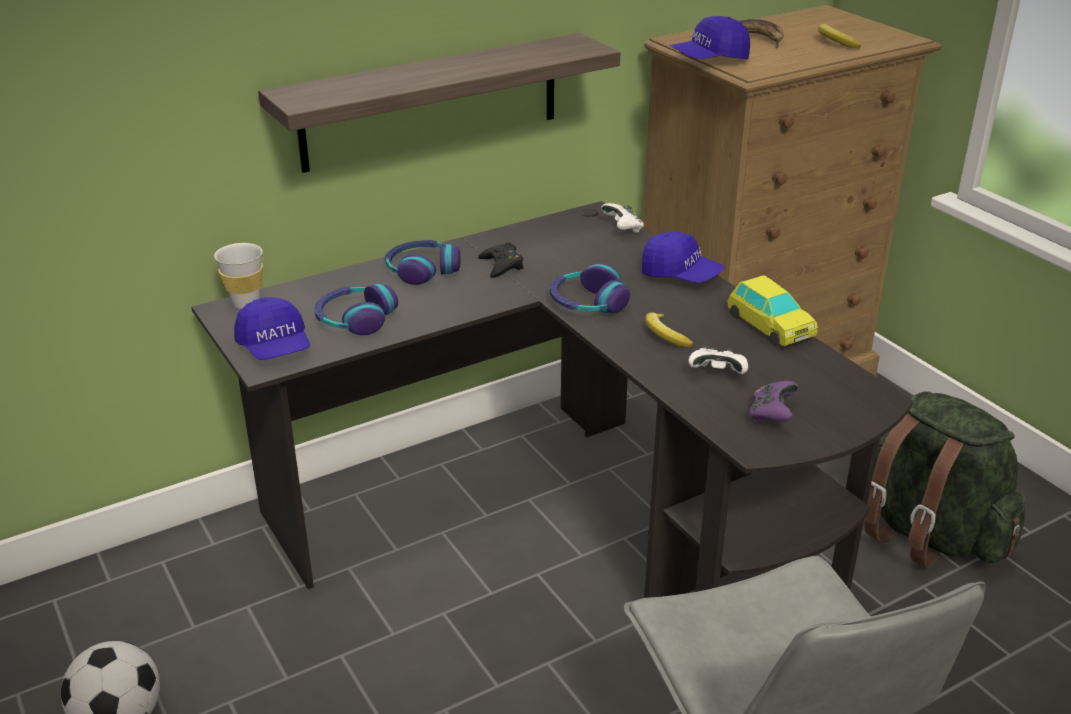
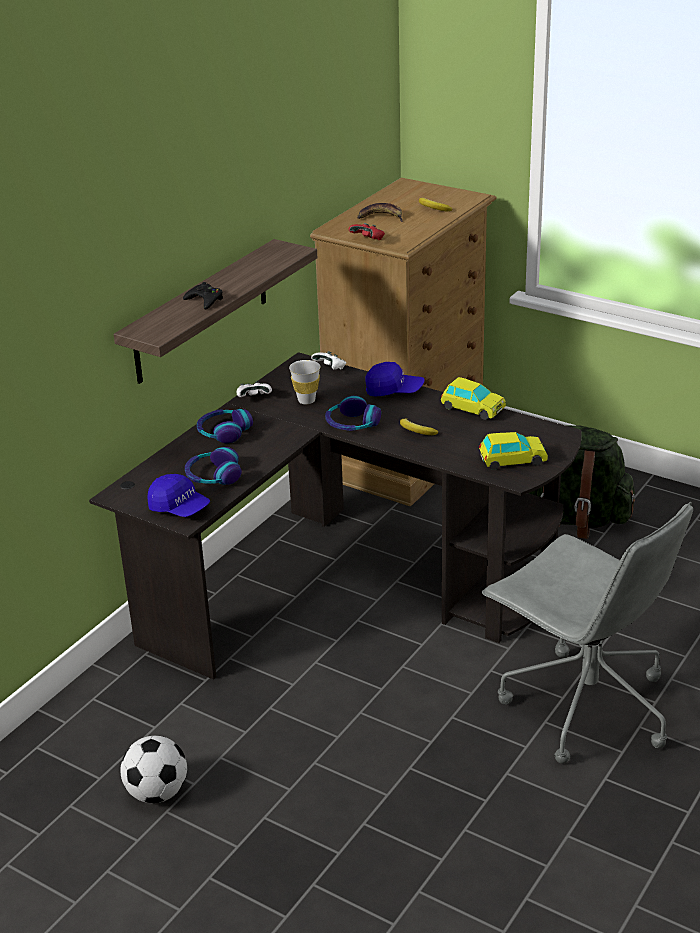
camera: 25 degrees left, 0 degrees up
white cup [214,243,263,310] -> white cup moved to [289,360,320,404]
black game controller [478,242,523,278] -> black game controller moved to [183,282,223,309]
blue cap [670,16,750,59] -> red game controller [348,223,385,240]
white game controller [688,345,748,374] -> white game controller moved to [237,381,272,397]
purple game controller [749,381,798,423] -> toy car [479,432,548,470]

